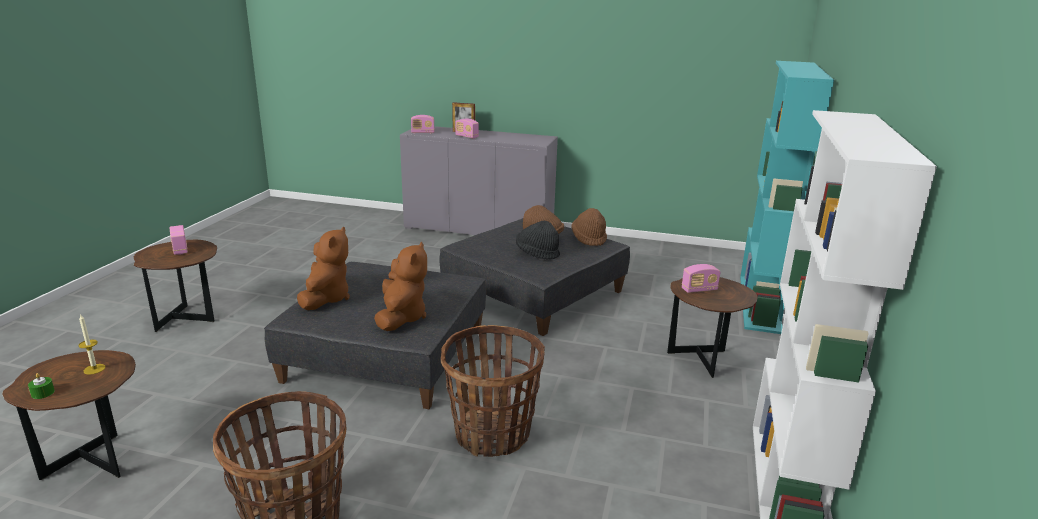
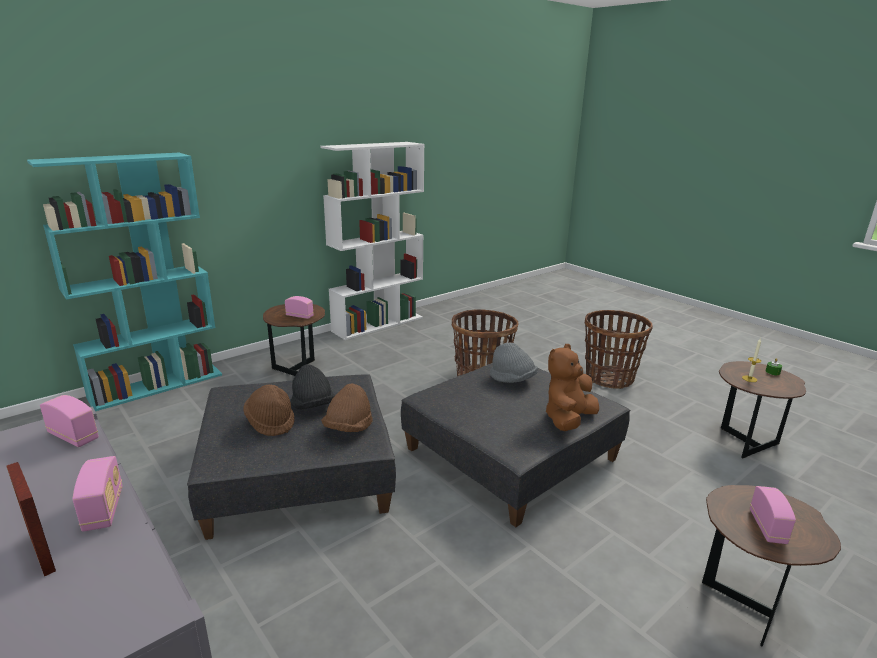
camera: 145 degrees left, 0 degrees up
brown plush toy [374,242,427,331] -> grey hat [490,342,538,383]
radio [411,115,435,133] -> radio moved to [40,395,99,447]
brown hat [571,208,607,246] -> brown hat moved to [321,384,373,432]

